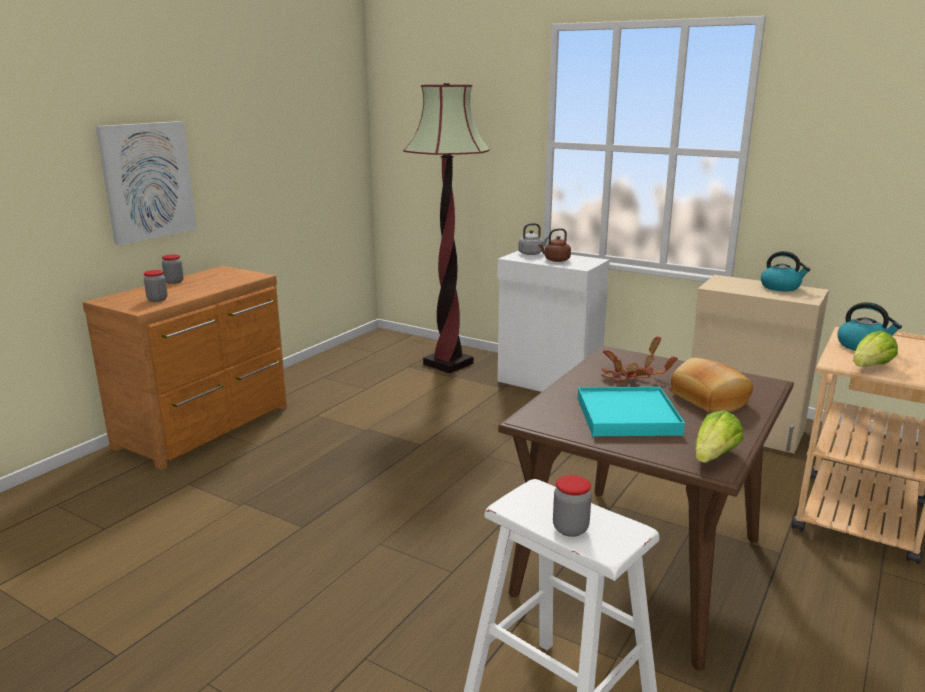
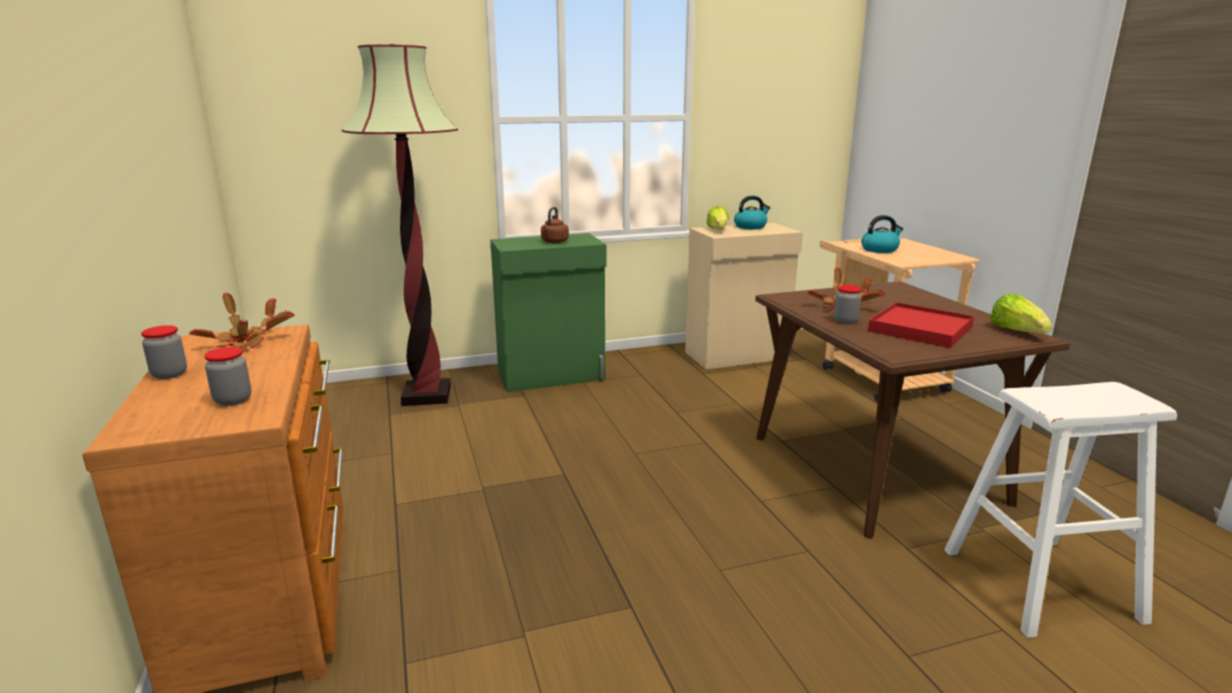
camera: 50 degrees left, 0 degrees up
picture [96,121,197,245] -> none
white cabinet [497,250,610,392] -> green cabinet [490,233,607,392]
grey kettle [518,223,549,255] -> none
jar [553,475,591,537] -> jar moved to [834,285,862,324]
turquoise tray [578,387,685,436] -> red tray [868,302,974,348]
bread [671,358,753,412] -> none
lettuce [853,331,898,367] -> lettuce moved to [706,206,729,229]
none -> potted plant [189,292,295,348]

